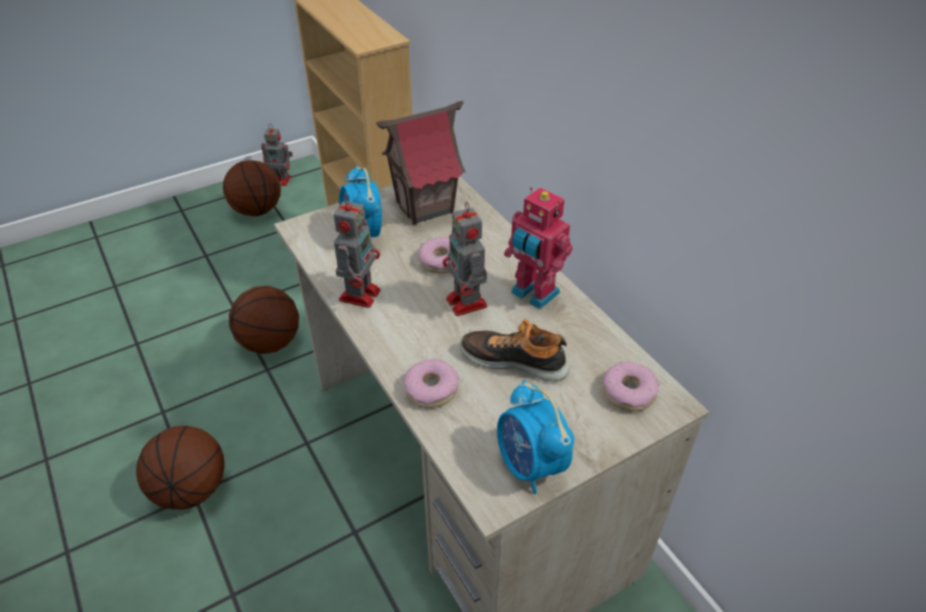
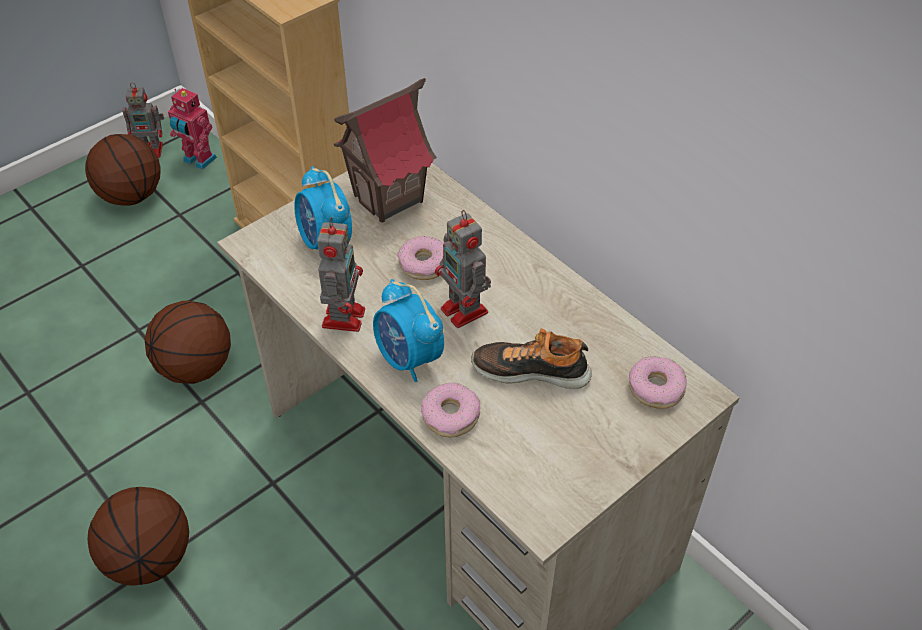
camera: 10 degrees left, 5 degrees up
alarm clock [497,380,574,494] -> alarm clock moved to [373,279,444,382]
toy robot [504,187,573,309] -> toy robot moved to [168,88,217,170]

